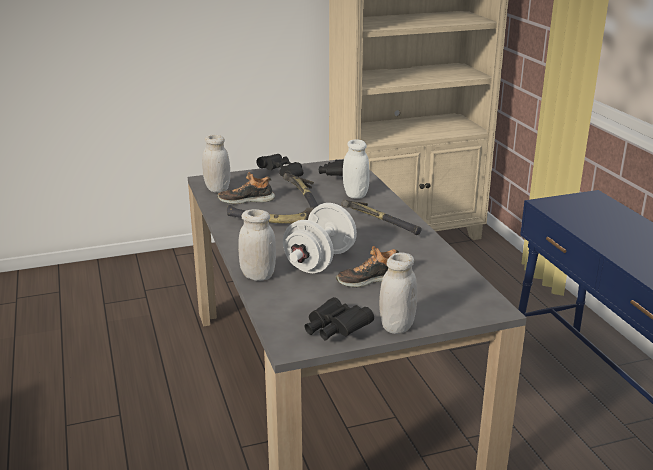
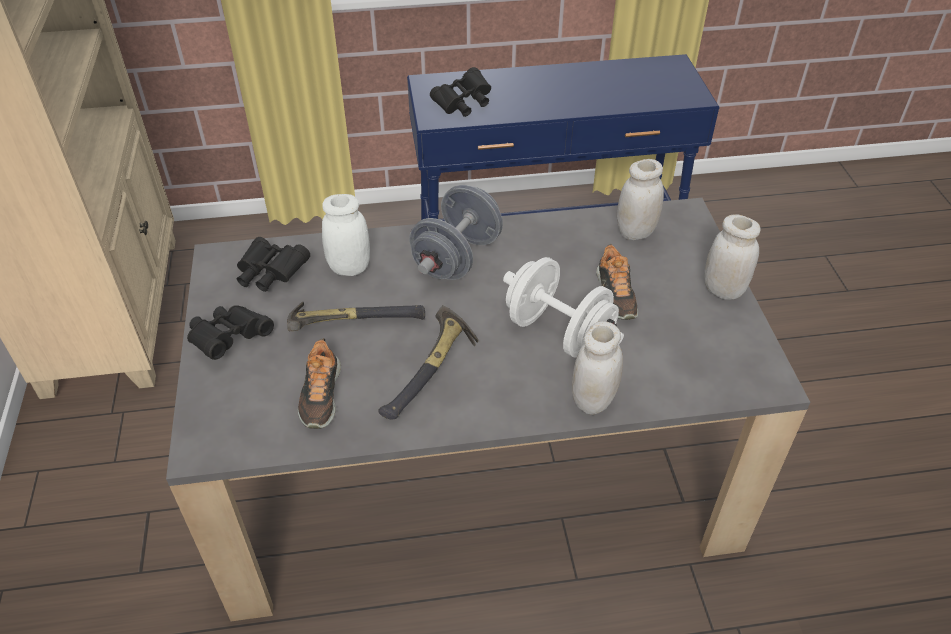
camera: 80 degrees left, 20 degrees up
white jar [202,135,231,193] -> white jar moved to [617,159,664,240]
black binoculars [305,297,374,341] -> black binoculars moved to [430,67,491,117]
hammer [341,200,422,235] -> grey dumbbell [409,185,503,280]

